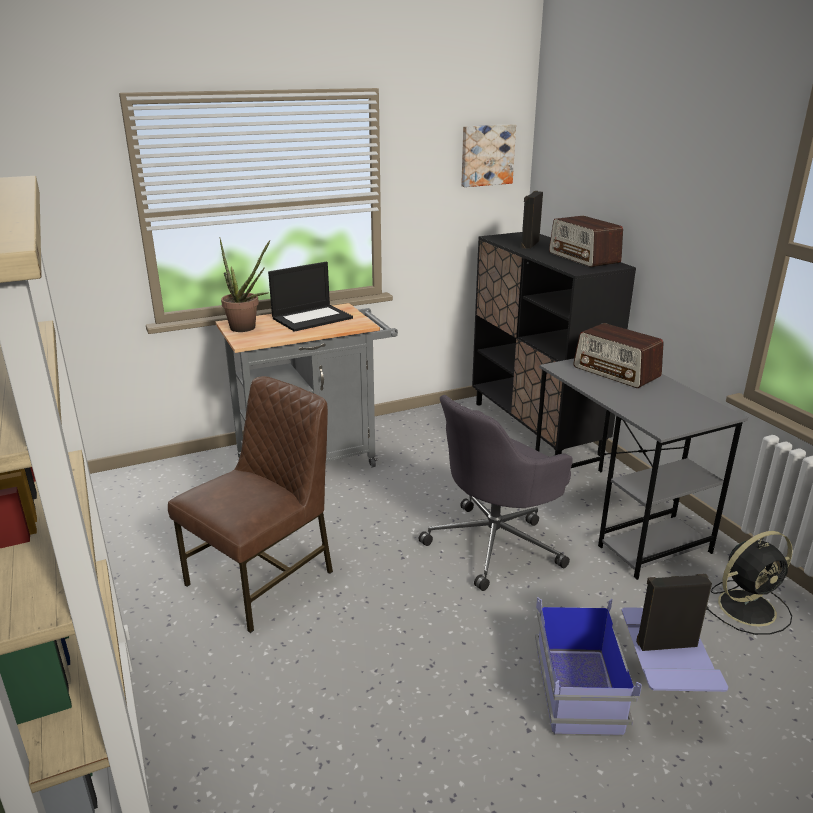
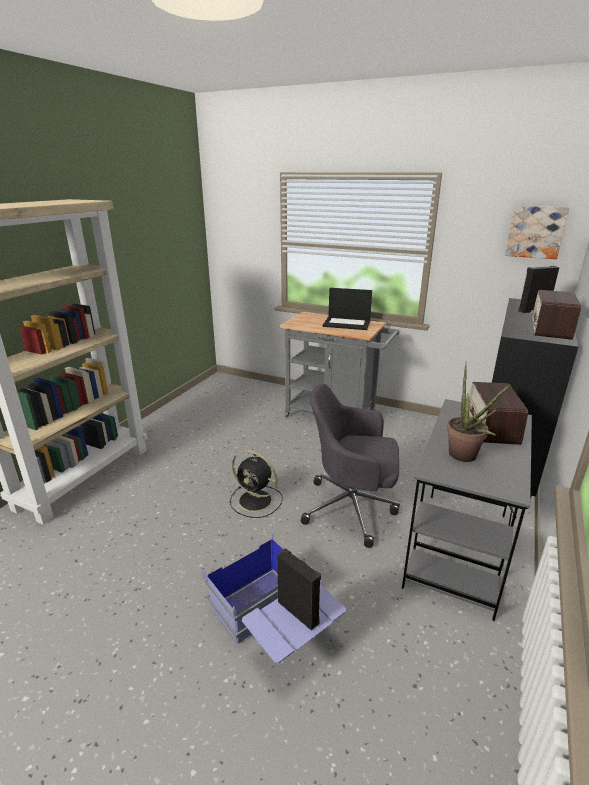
camera: 50 degrees right, 0 degrees up
brown chair [168,376,333,633] -> none
potted plant [219,237,270,332] -> potted plant moved to [447,361,511,462]
black fan [706,531,793,635] -> black fan moved to [230,450,283,518]

